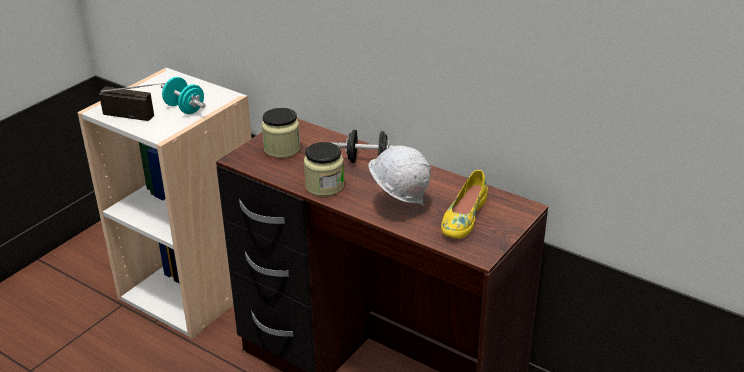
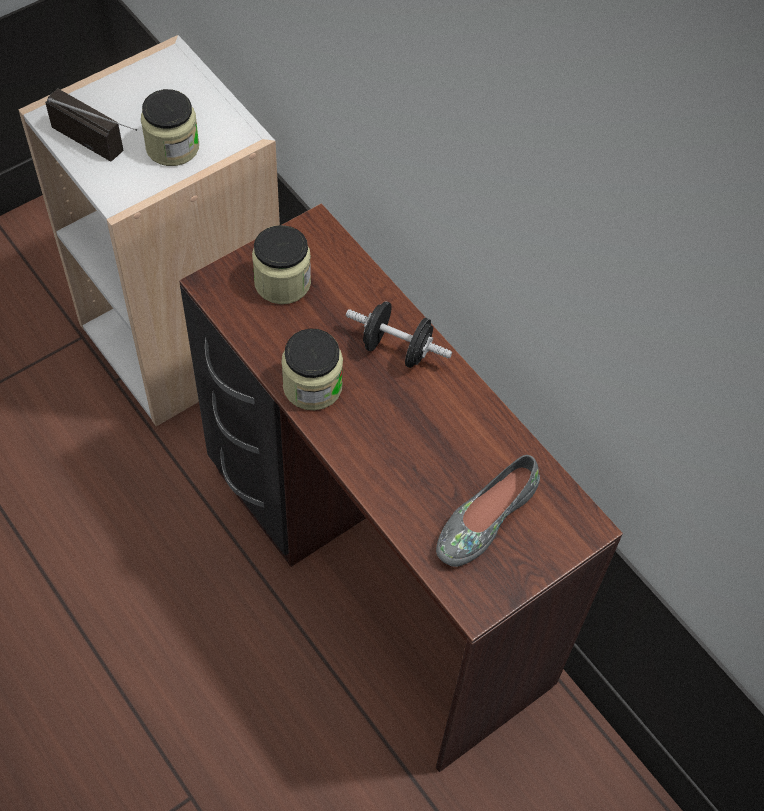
camera: 15 degrees right, 25 degrees up
turquoise dumbbell [161,77,206,114] -> jar [141,89,199,166]
white hard hat [368,145,431,206] -> none
yellow shoe [441,170,488,239] -> grey shoe [436,455,540,567]

